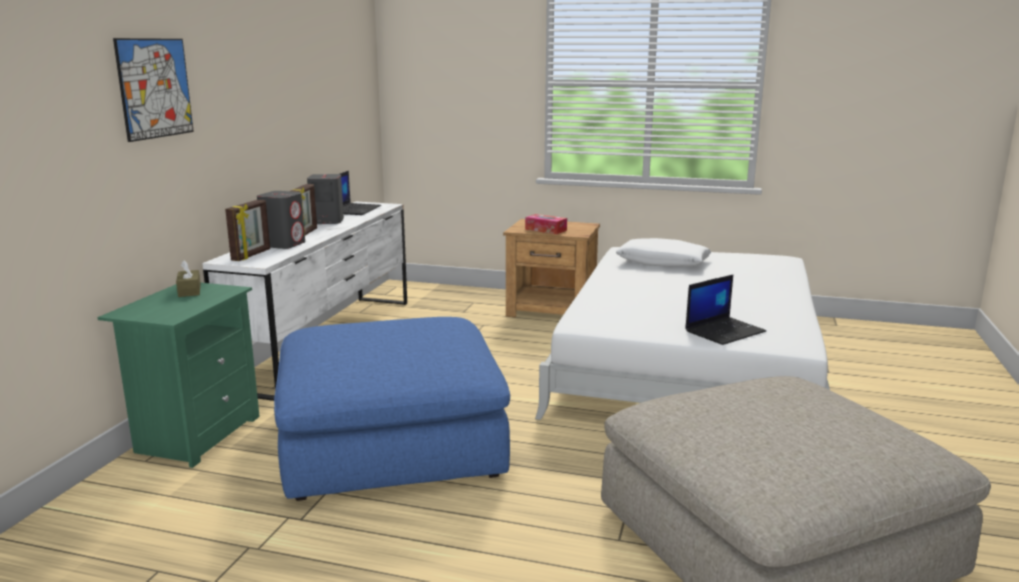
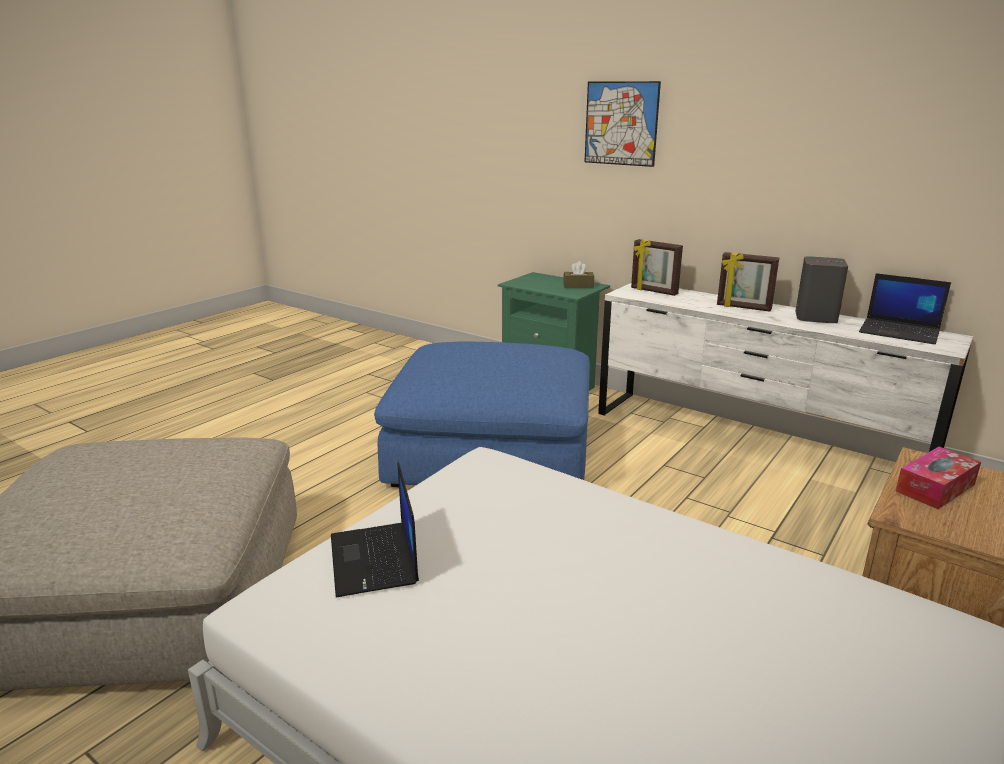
camera: 110 degrees right, 5 degrees up
grey speaker [257,191,305,249] -> none
white pillow [616,238,711,267] -> none

